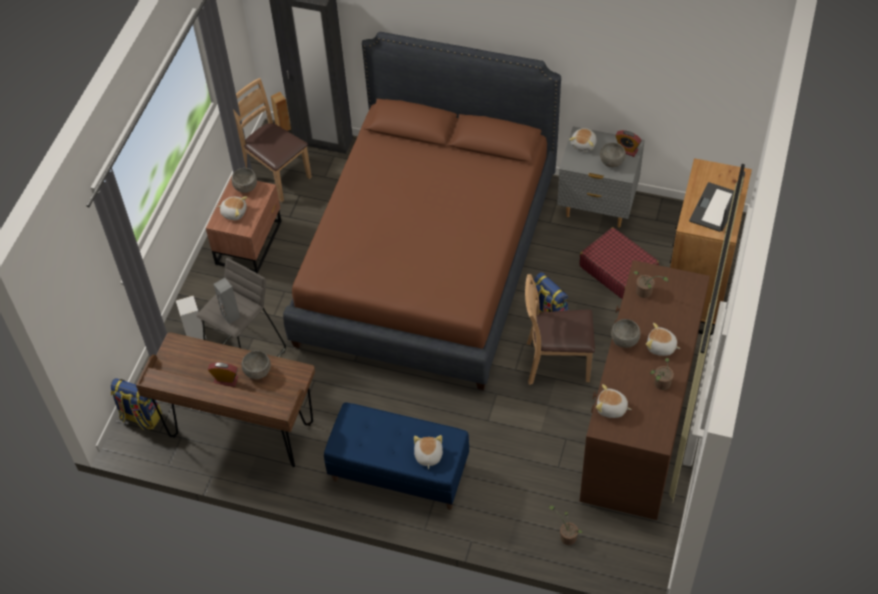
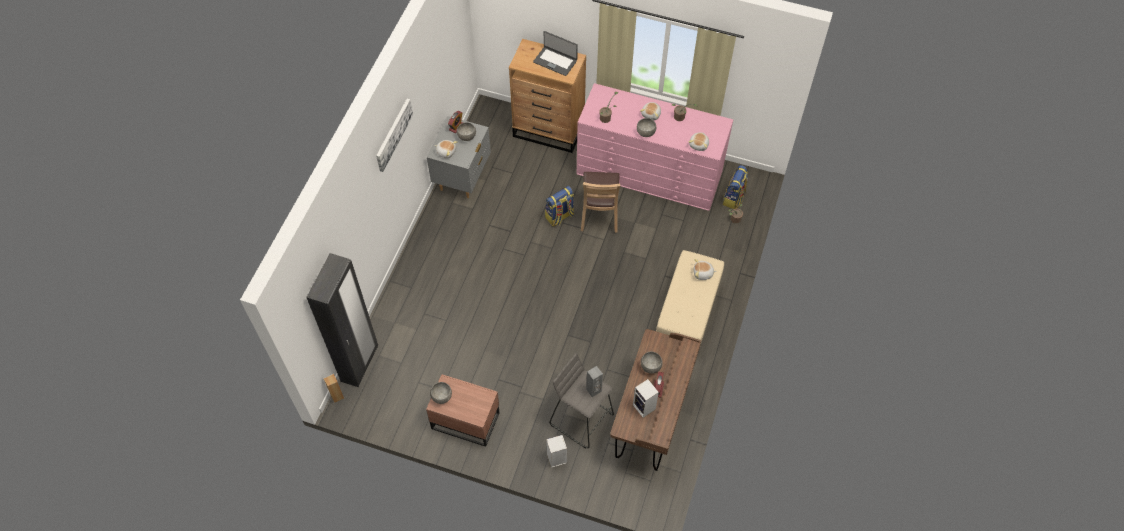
camera: 90 degrees left, 5 degrees up
backpack [111,378,162,430] -> backpack moved to [723,165,748,209]
plush toy [218,196,247,220] -> none
brown chair [233,78,312,203] -> none
brown bed [283,32,561,390] -> none
blue bench [324,402,469,510] -> beige bench [656,250,724,345]
red suitcase [579,227,659,299] -> none
brown dresser [580,260,710,520] -> pink dresser [577,83,733,211]
none -> picture [376,99,413,172]
none -> speaker [633,379,659,418]

